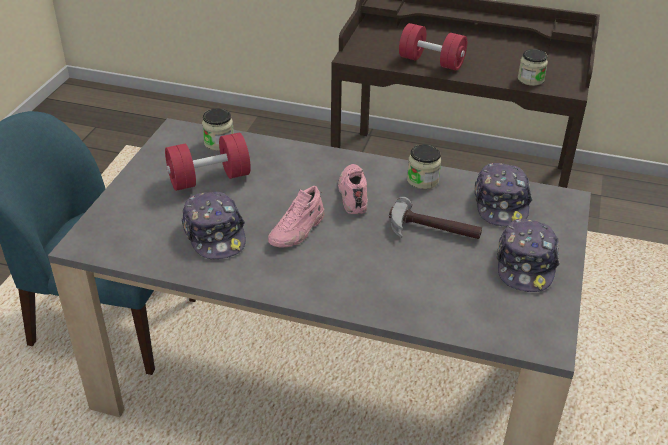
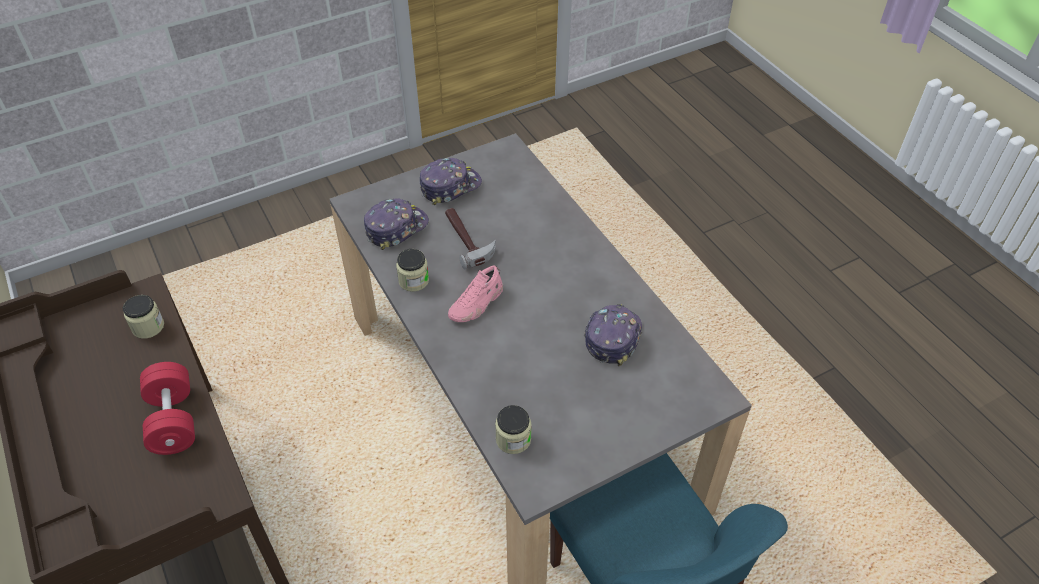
camera: 135 degrees left, 10 degrees up
red dumbbell [165,133,251,191] -> none
pink shoe [268,186,325,247] -> none

